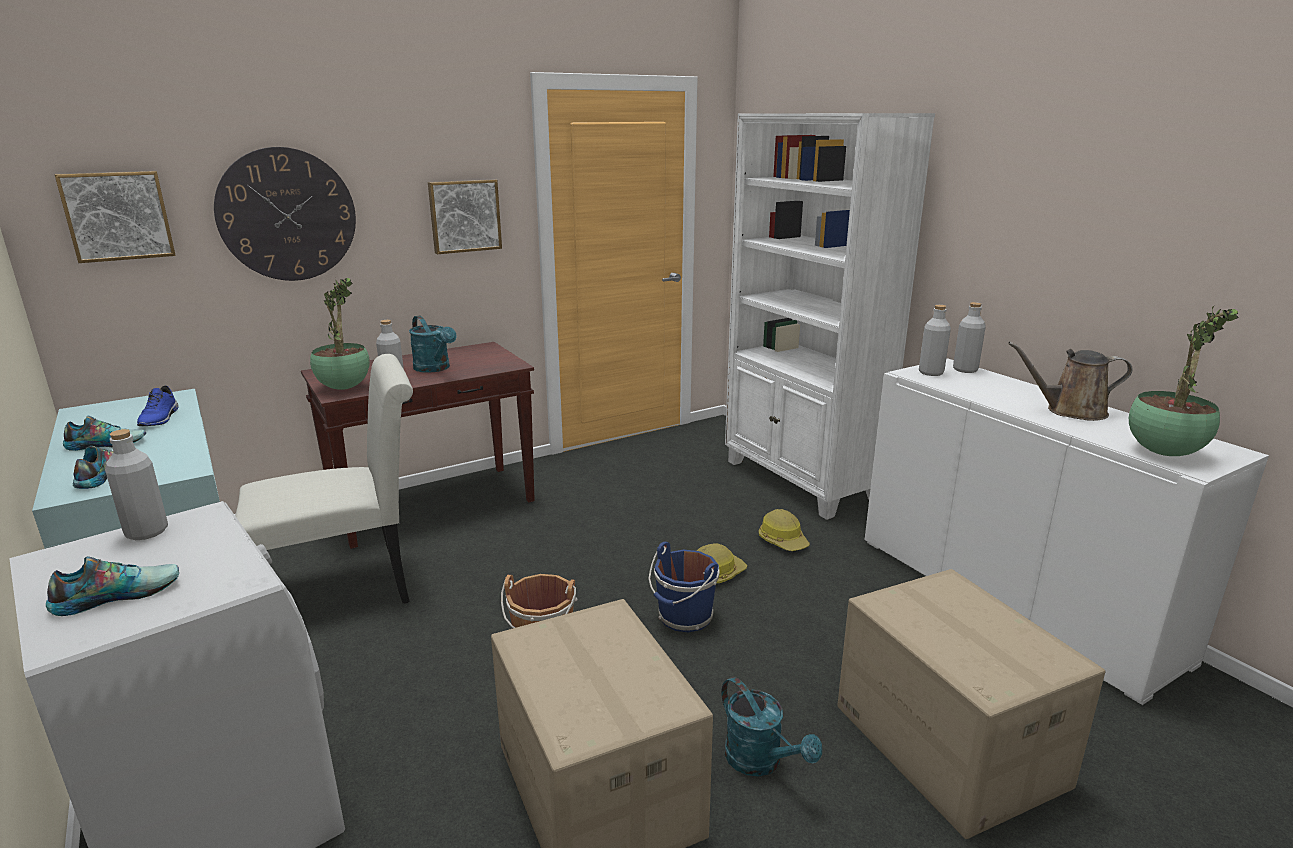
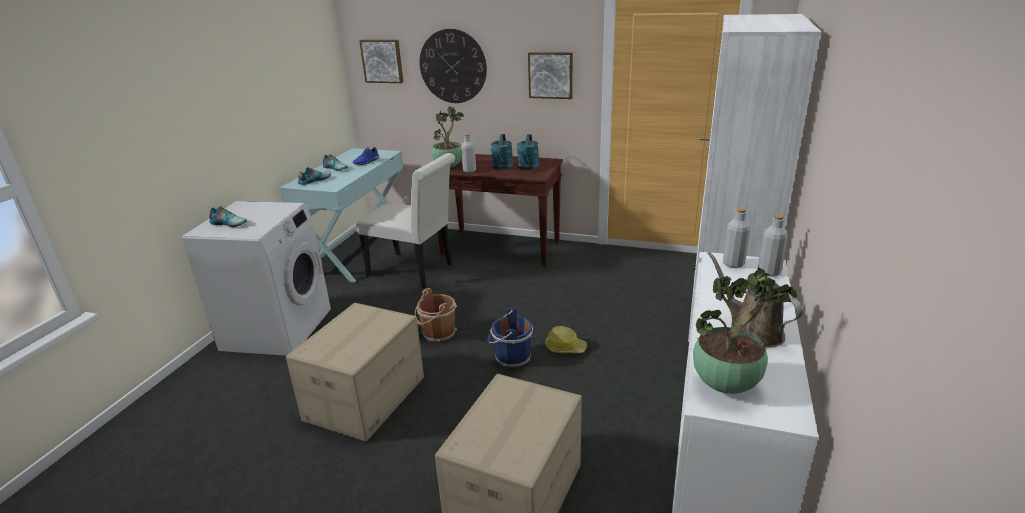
camera: 50 degrees right, 5 degrees up
grey bottle [105,429,168,540] -> none
turquoise watering can [721,677,822,777] -> turquoise watering can moved to [517,134,539,170]
hard hat [758,509,810,551] -> none

